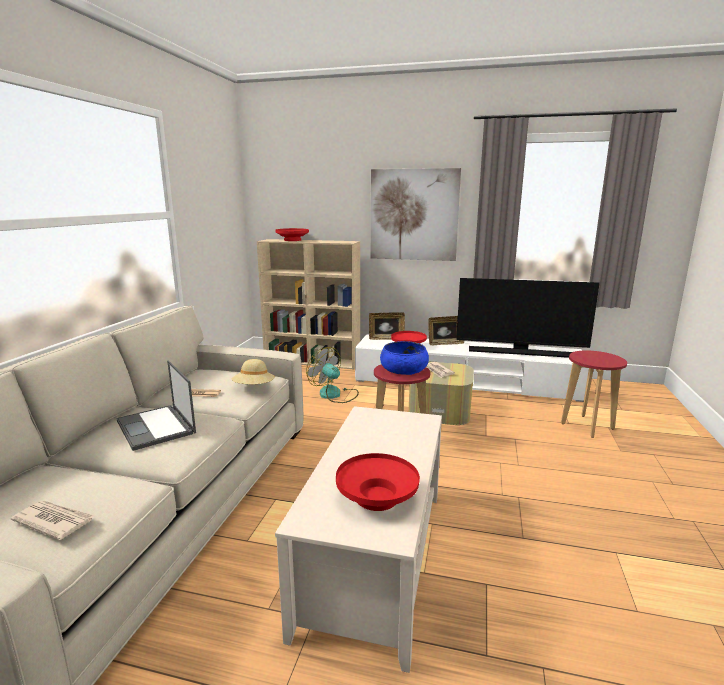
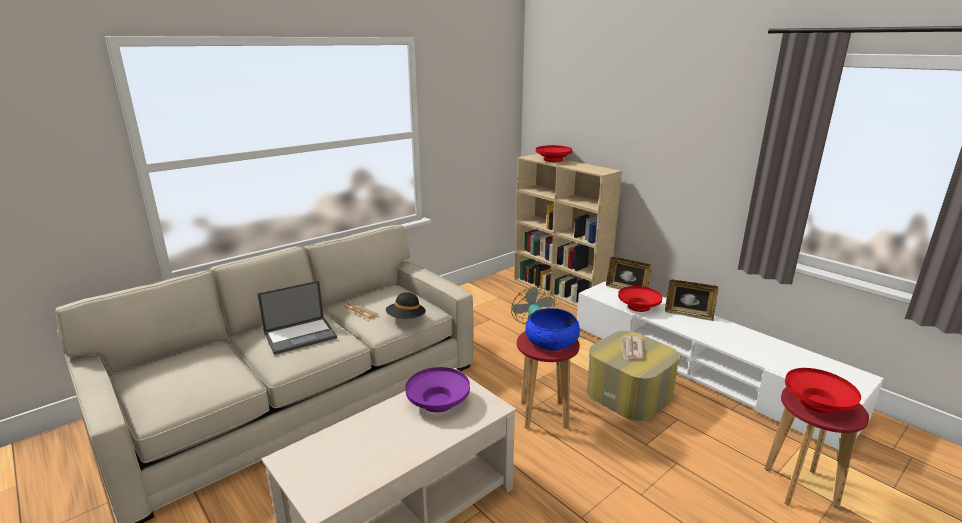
camera: 35 degrees right, 5 degrees up
newspaper [11,501,95,540] -> none
laptop [116,360,196,451] -> laptop turned 120 degrees counterclockwise [257,280,337,355]
beige hat [232,359,275,384] -> black hat [386,292,426,319]
red bowl [336,453,420,511] -> red bowl moved to [785,368,861,414]
picture [371,168,461,261] -> none
television [456,278,600,358] -> none
none -> purple bowl [405,367,470,413]

